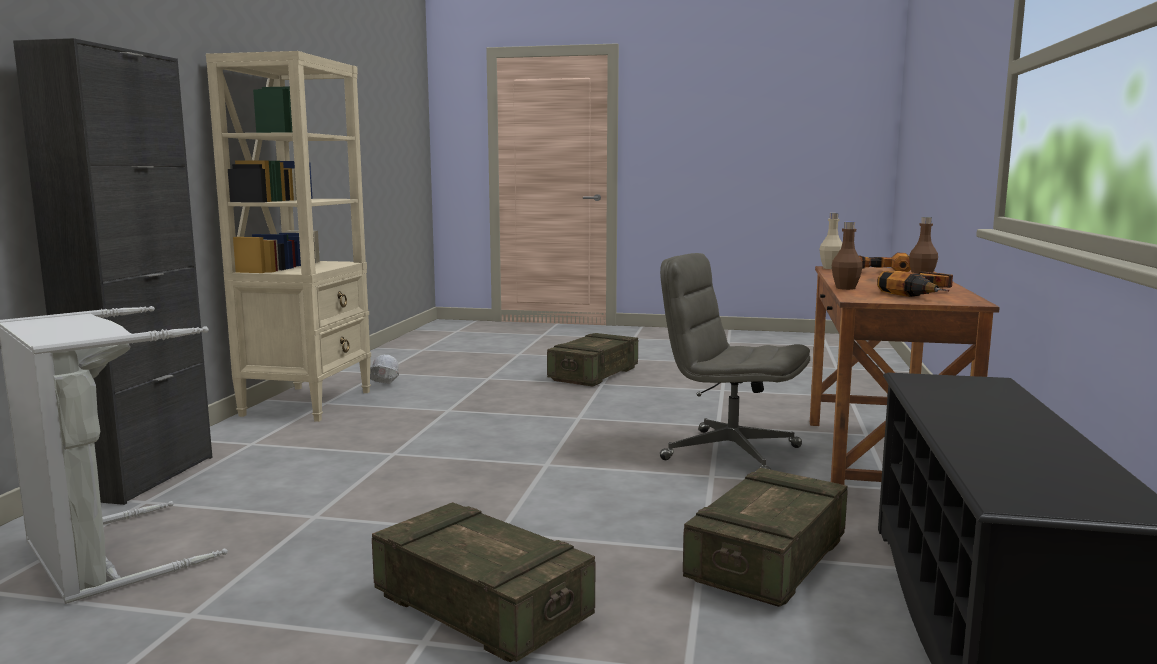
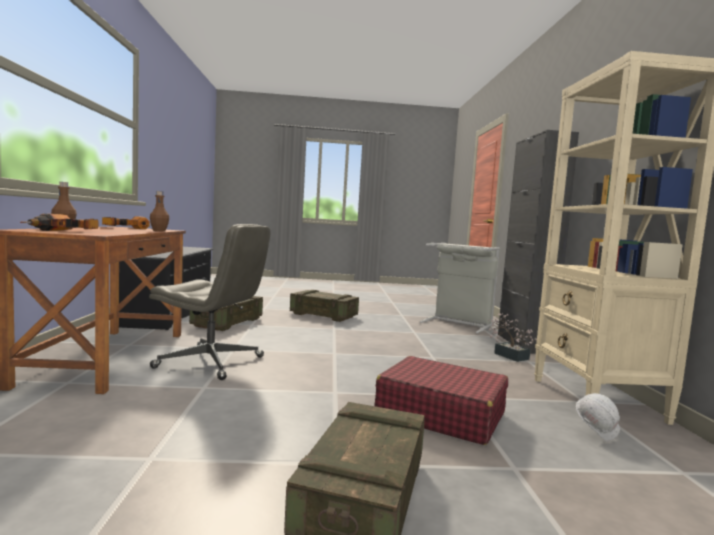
camera: 165 degrees right, 5 degrees down
beige bottle [820,213,842,269] -> none
none -> red suitcase [375,356,508,445]
none -> potted plant [488,313,537,362]

